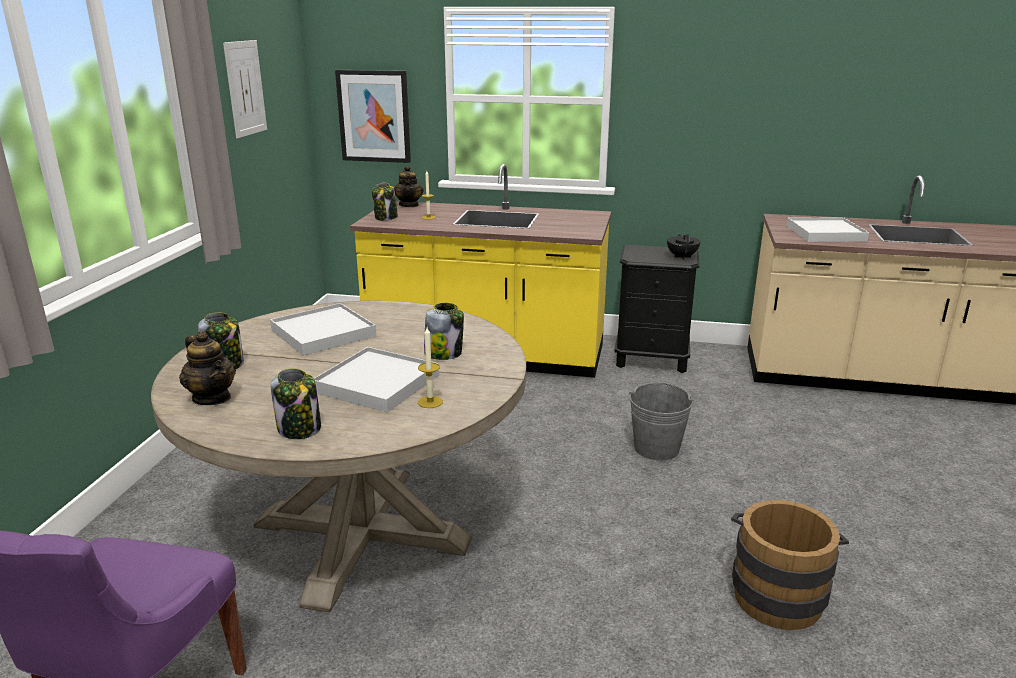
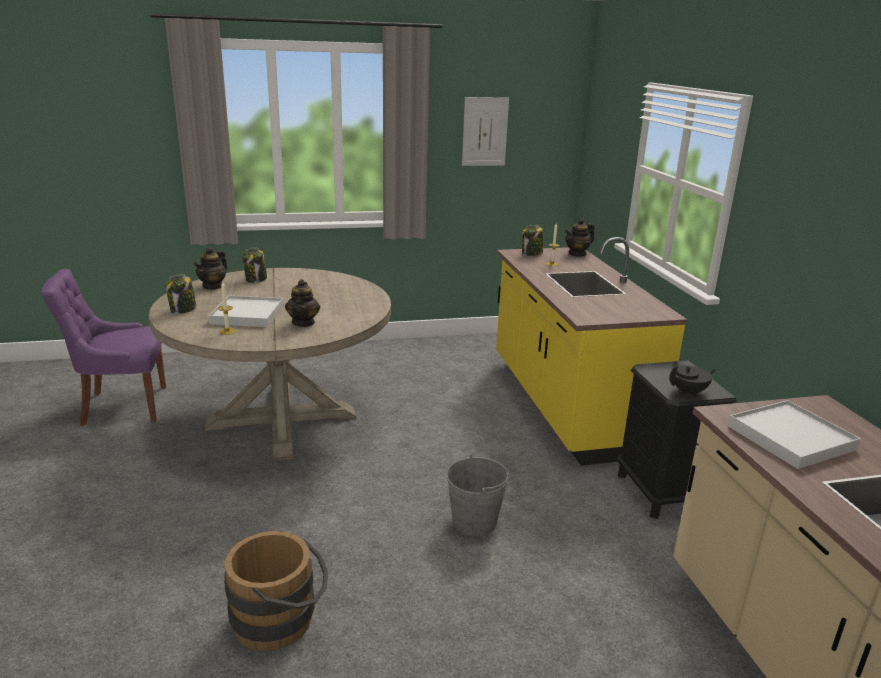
camera: 65 degrees right, 0 degrees up
white tray [270,303,376,356] -> none
picture [335,70,411,163] -> none
jar [424,303,464,360] -> teapot [285,279,320,327]

